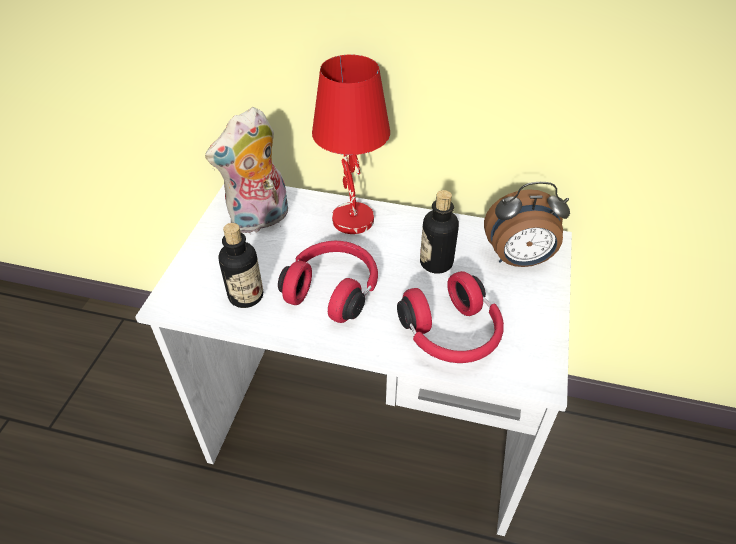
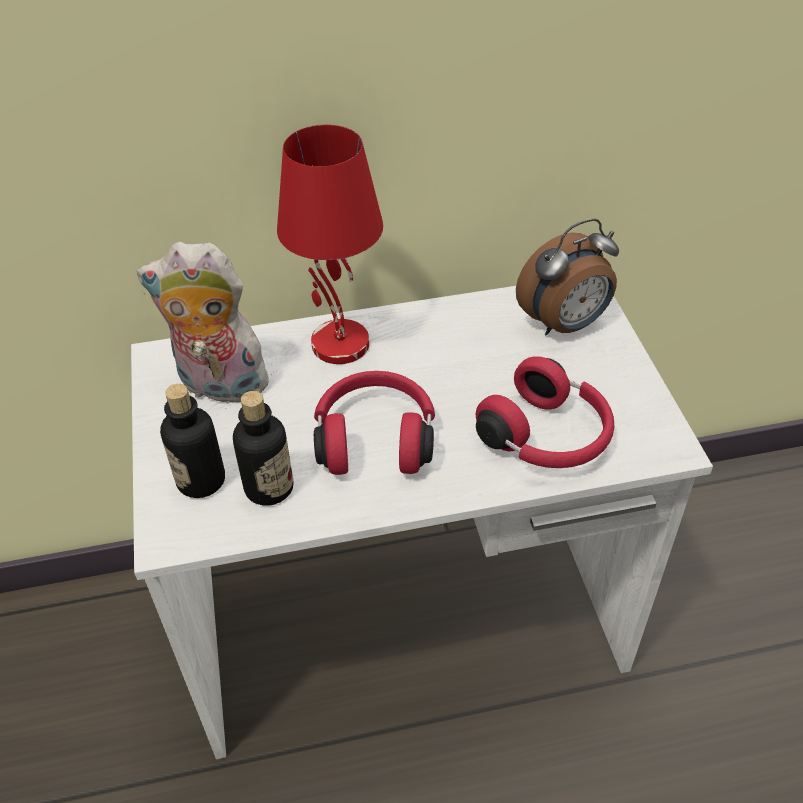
camera: 25 degrees left, 0 degrees up
plush toy [205,107,288,233] -> plush toy turned 75 degrees clockwise [136,242,274,409]
bottle [420,190,459,274] -> bottle moved to [160,384,225,498]

